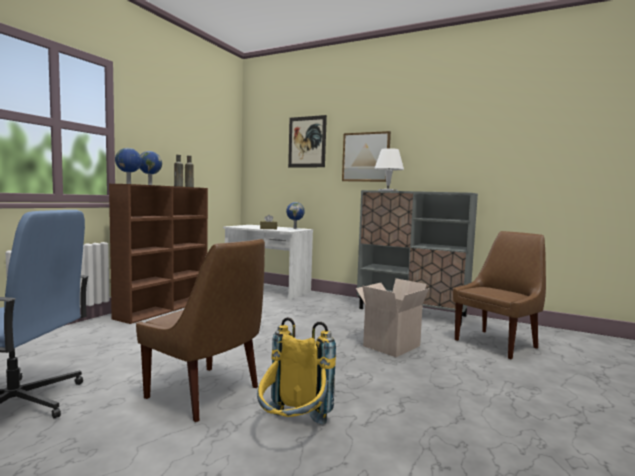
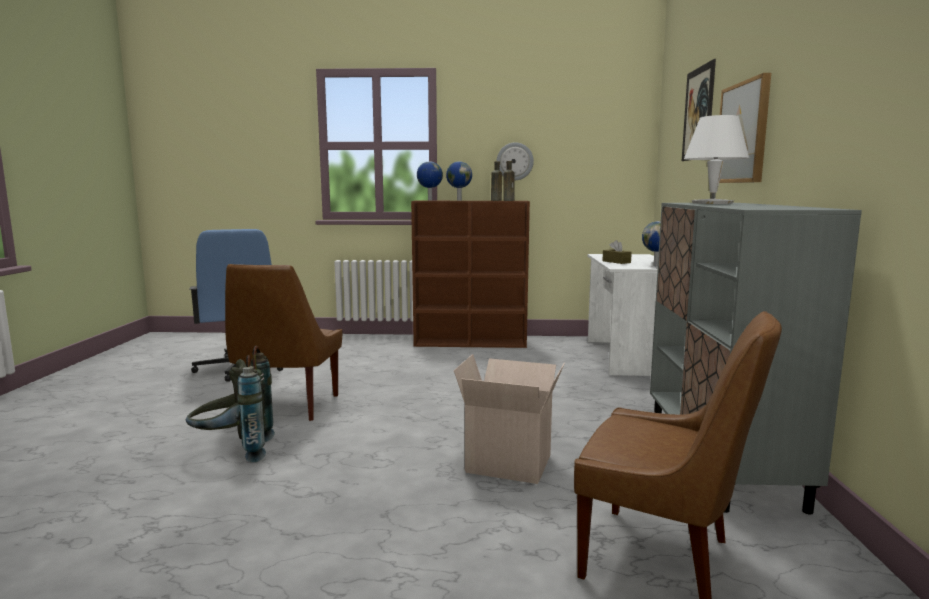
camera: 65 degrees right, 5 degrees up
yellow backpack [257,317,336,425] -> grey backpack [186,346,275,462]
none -> wall clock [497,142,534,180]

